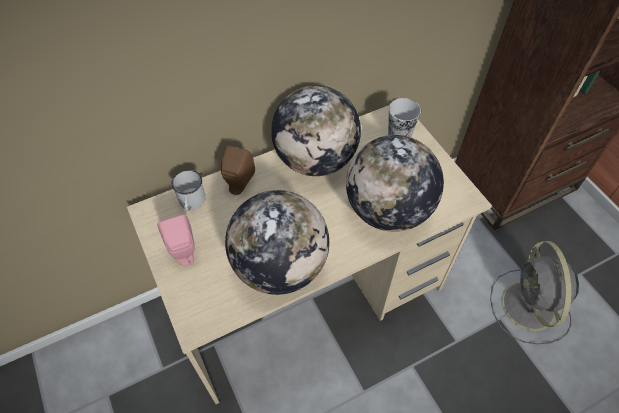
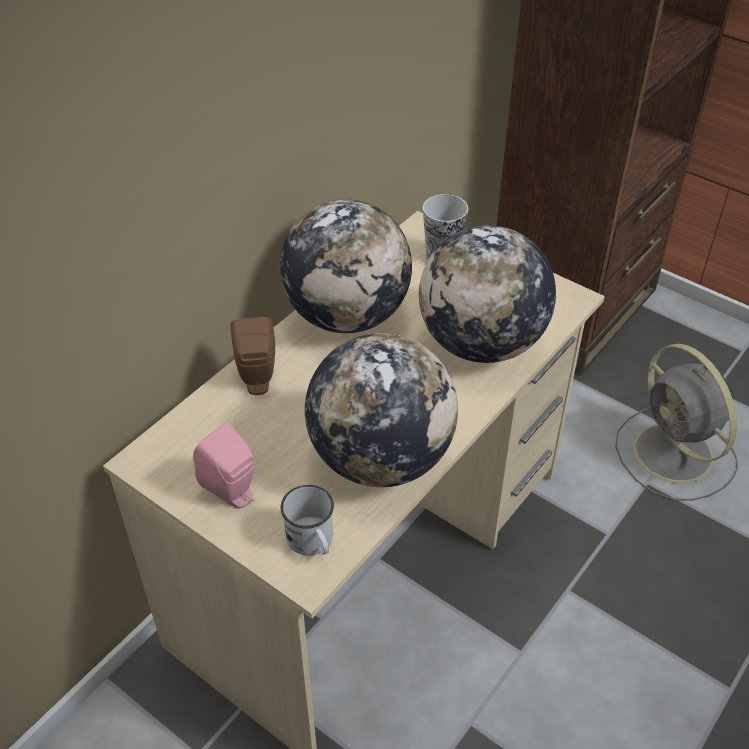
camera: 25 degrees left, 10 degrees down
white mug [171,170,206,211] -> white mug moved to [281,485,334,556]

